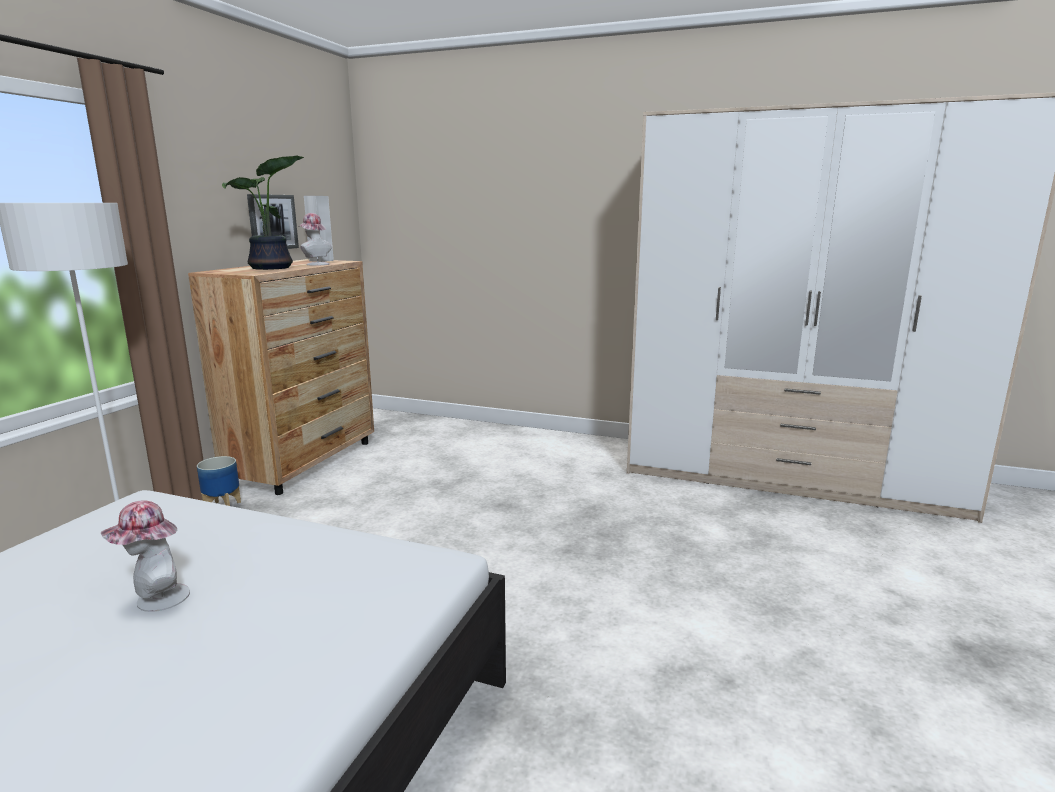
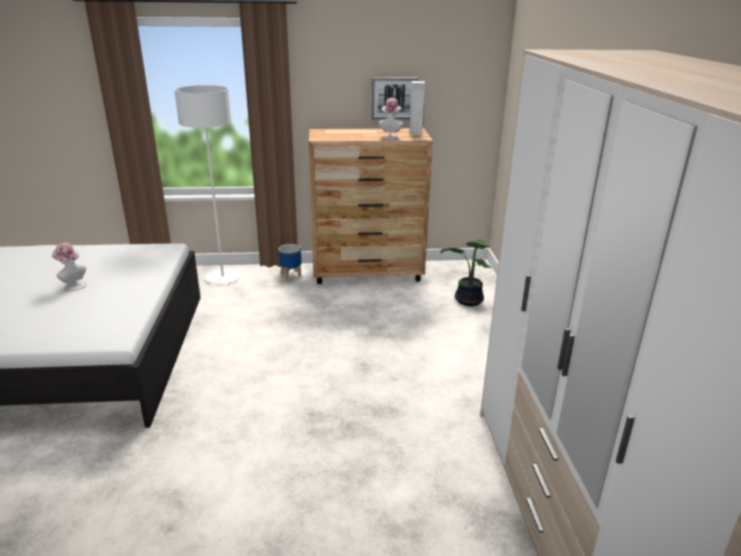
camera: 65 degrees right, 10 degrees up
potted plant [222,156,304,270] -> potted plant moved to [440,239,491,306]

